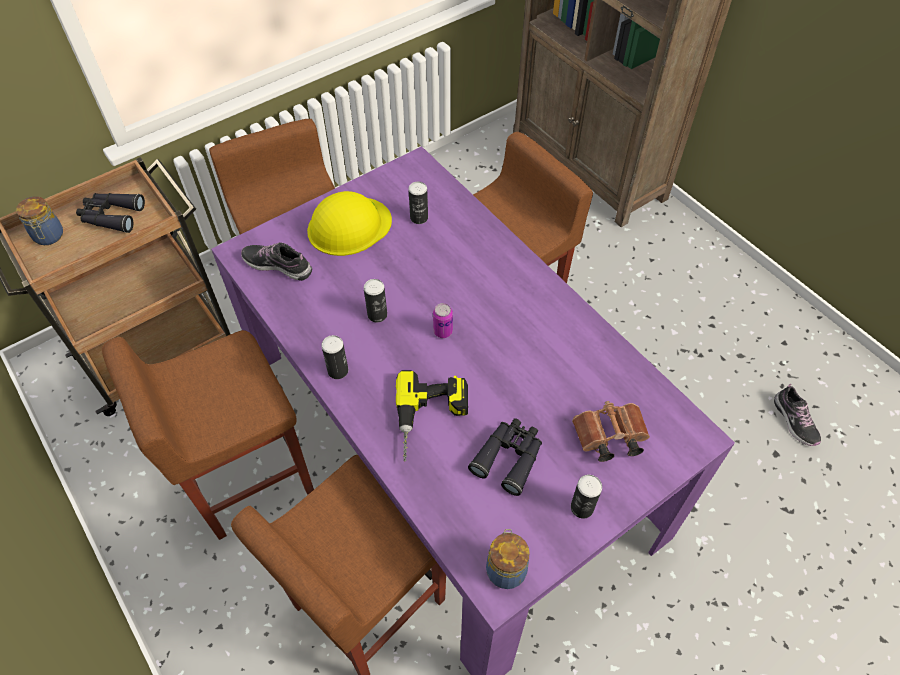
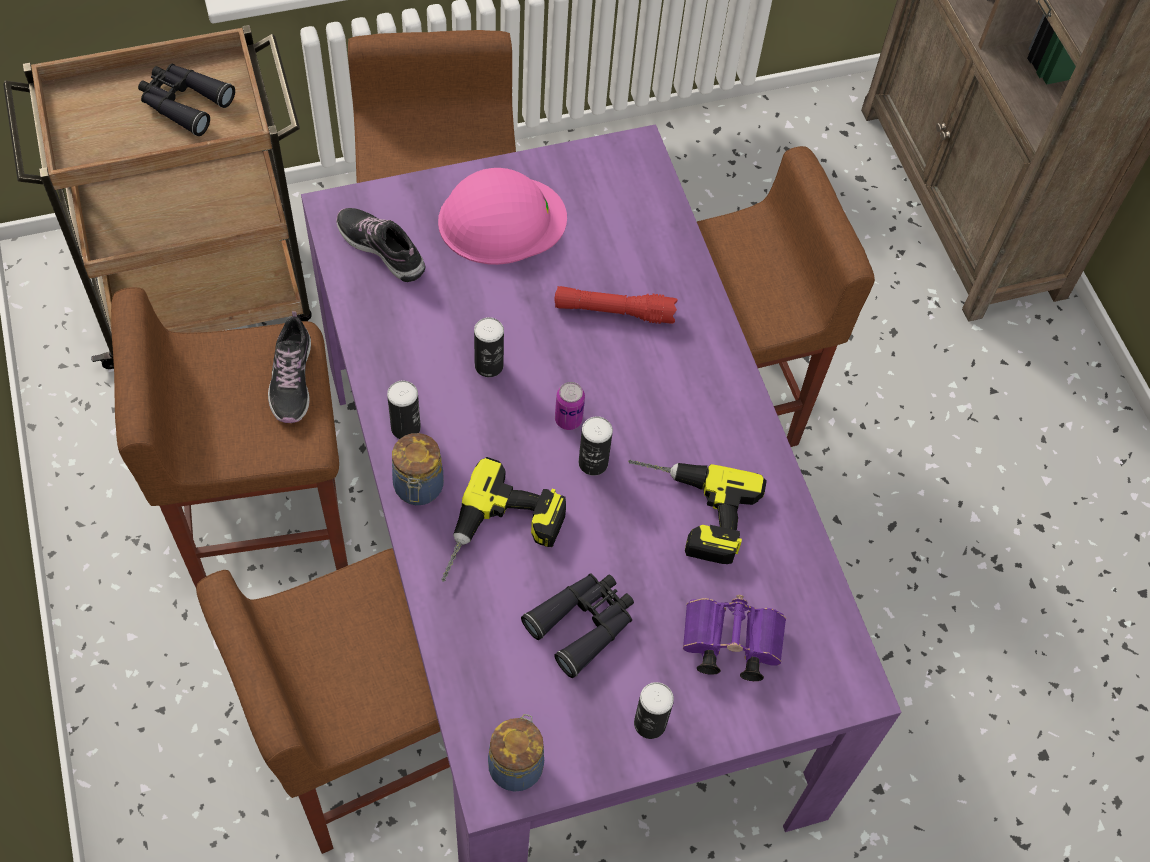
camera: 15 degrees right, 5 degrees up
jar [16,196,63,245] -> jar moved to [392,433,444,505]
yellow hard hat [307,191,392,256] -> pink hard hat [438,168,567,265]
can [408,181,428,224] -> can moved to [579,416,613,476]
brown binoculars [572,401,650,462] -> purple binoculars [683,595,786,681]
shoe [774,384,821,446] -> shoe moved to [268,311,311,423]
none -> red flashlight [554,286,678,324]
none -> power drill [628,460,767,564]

